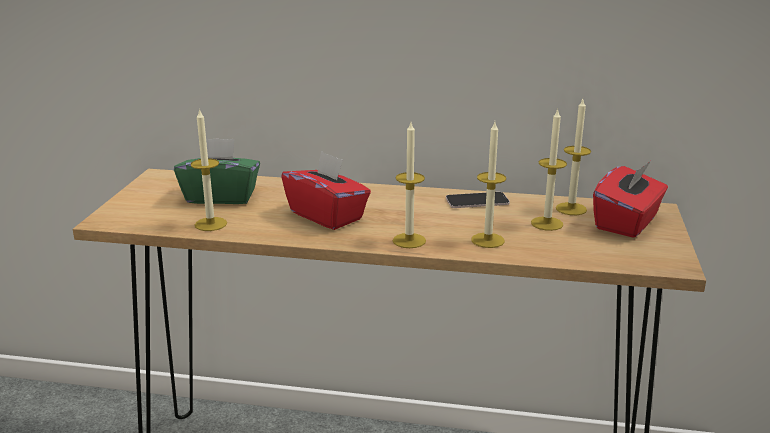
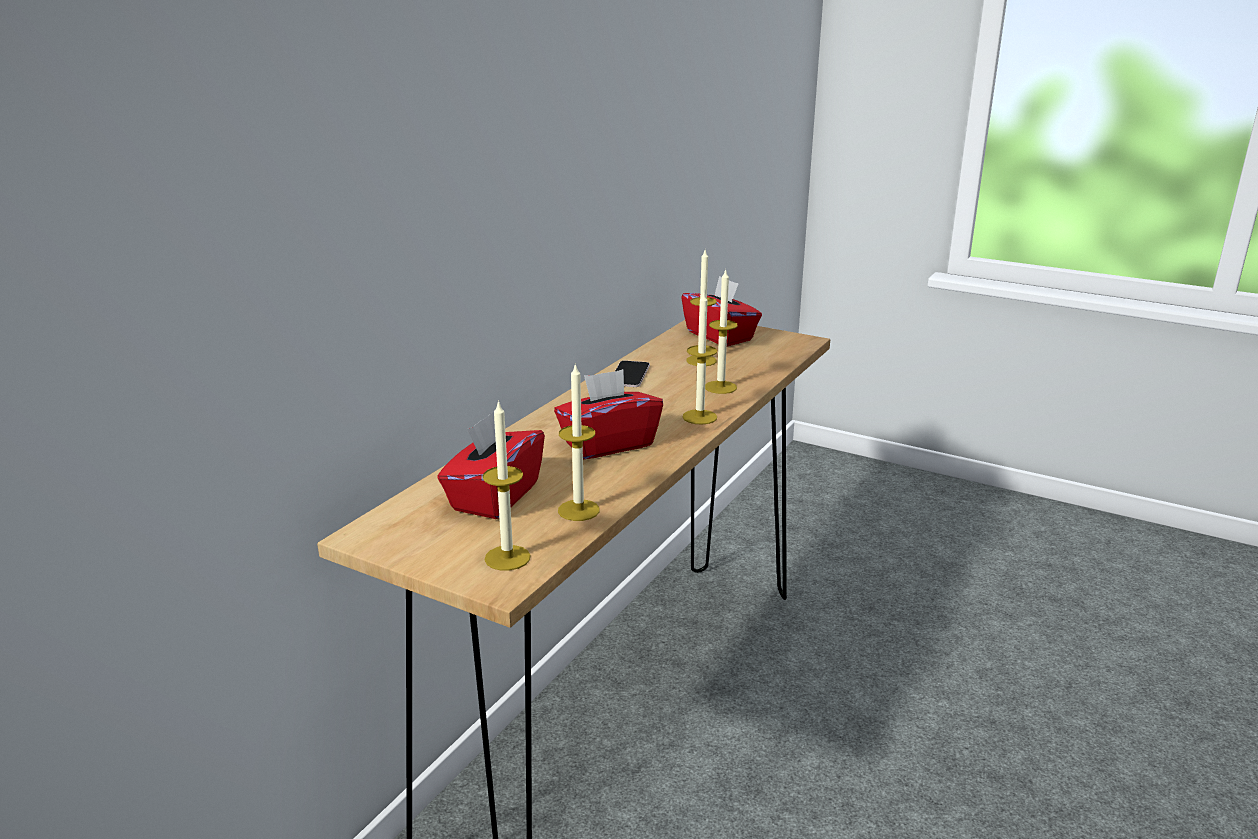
camera: 70 degrees left, 0 degrees up
green tissue box [174,139,260,204] -> red tissue box [437,412,545,519]
candle [556,99,591,215] -> candle moved to [482,400,531,571]

